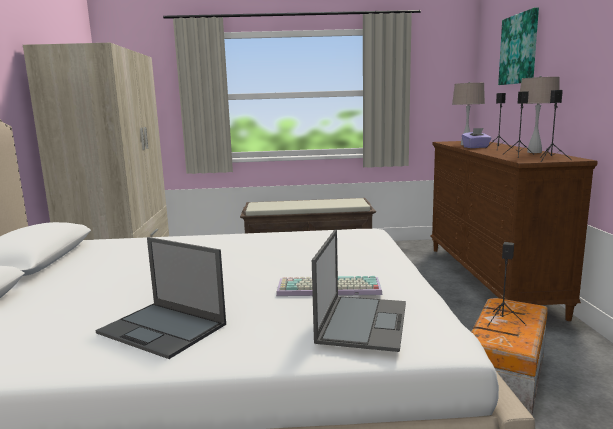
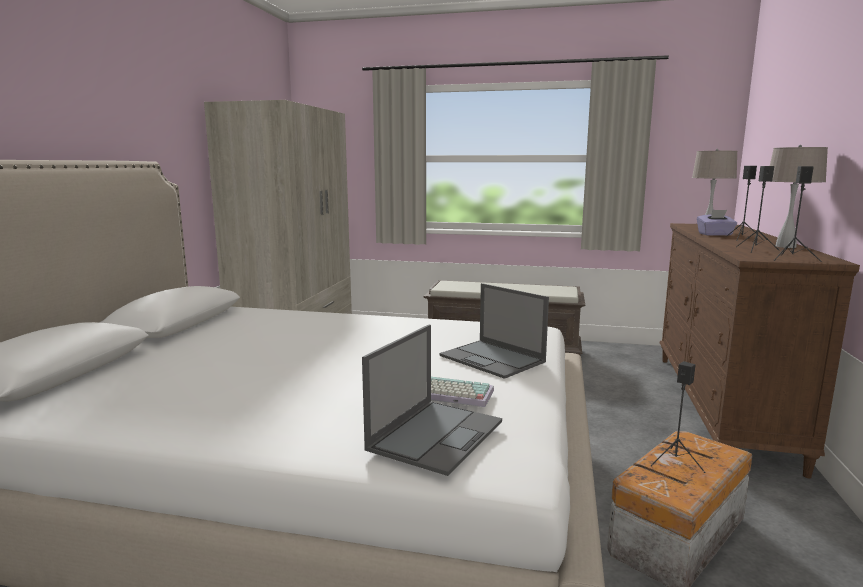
camera: 15 degrees right, 0 degrees up
laptop [96,237,226,359] -> laptop moved to [439,283,549,379]
picture [498,8,539,85] -> none

